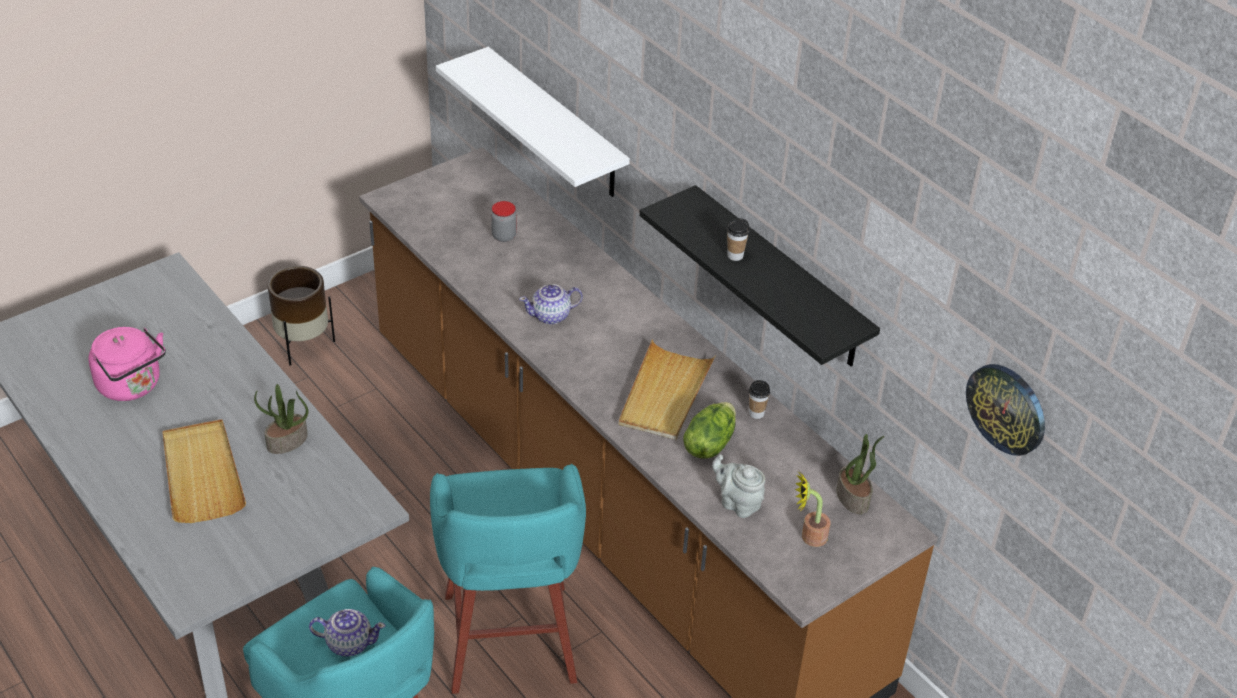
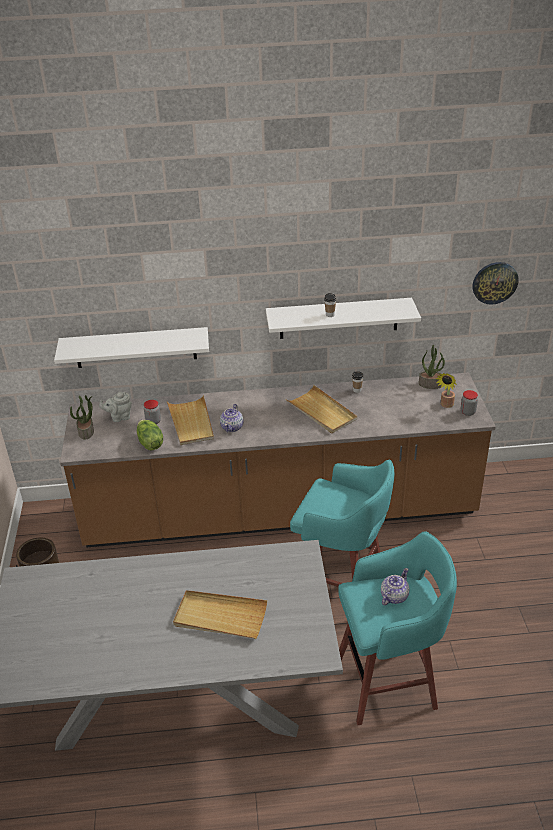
camera: 55 degrees left, 5 degrees down
pink kettle [88,327,166,401] -> none
potted plant [254,384,308,454] -> potted plant moved to [70,395,94,440]
black shelf [639,185,880,367] -> white shelf [266,298,421,339]
lettuce [683,402,736,459] -> lettuce moved to [137,420,163,450]
grey teapot [712,454,765,518] -> grey teapot moved to [99,392,132,422]
none -> beige tray [167,395,214,445]
none -> jar [461,390,478,416]

